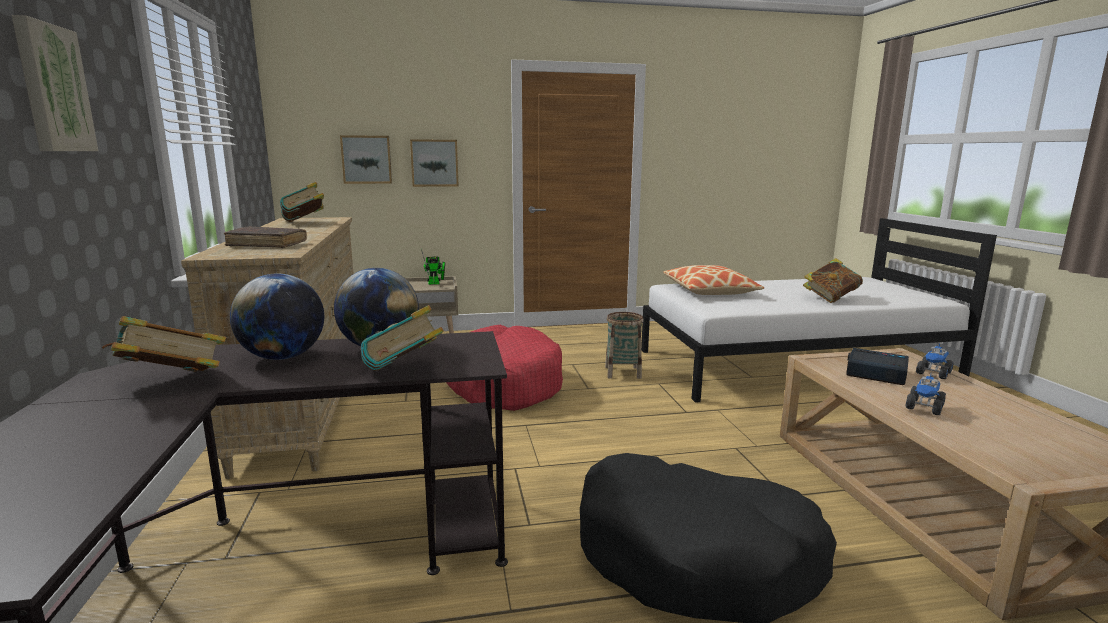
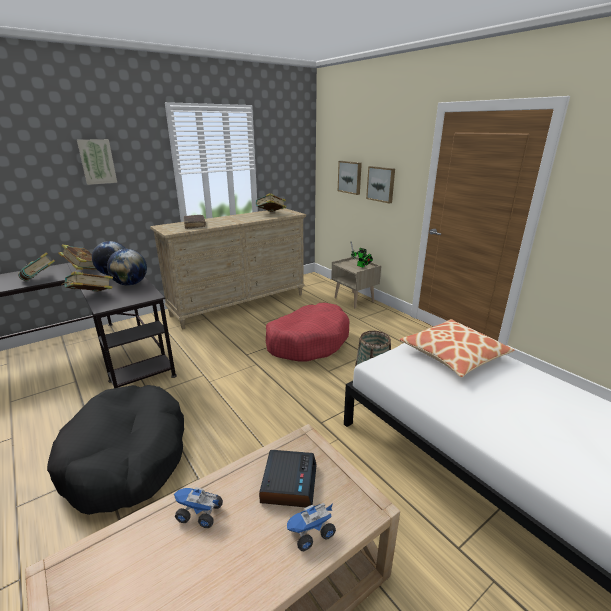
camera: 65 degrees right, 10 degrees up
book [803,258,863,303] -> book moved to [18,252,55,281]
toy truck [916,343,954,379] -> toy truck turned 45 degrees counterclockwise [287,503,336,551]

